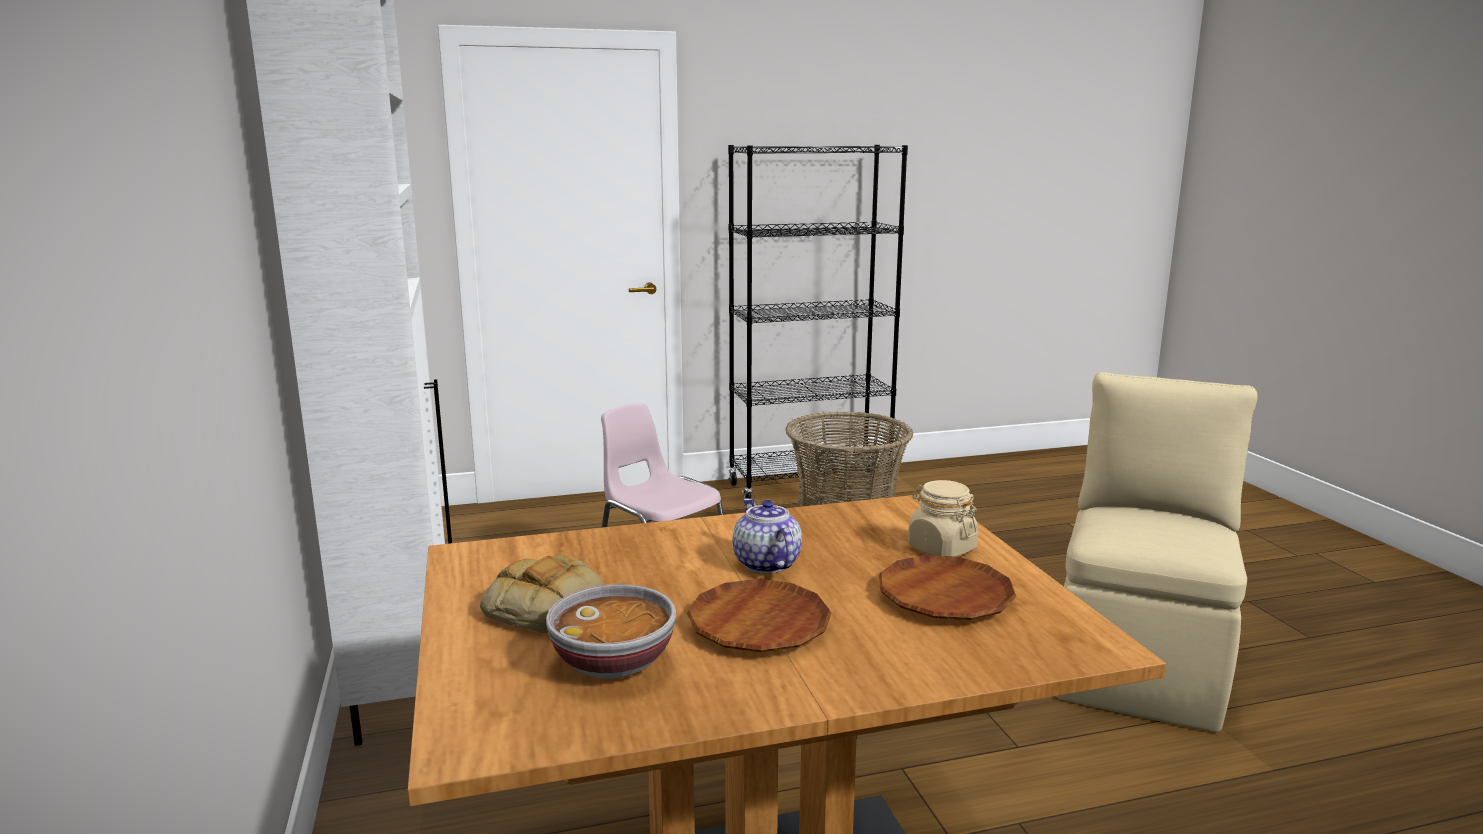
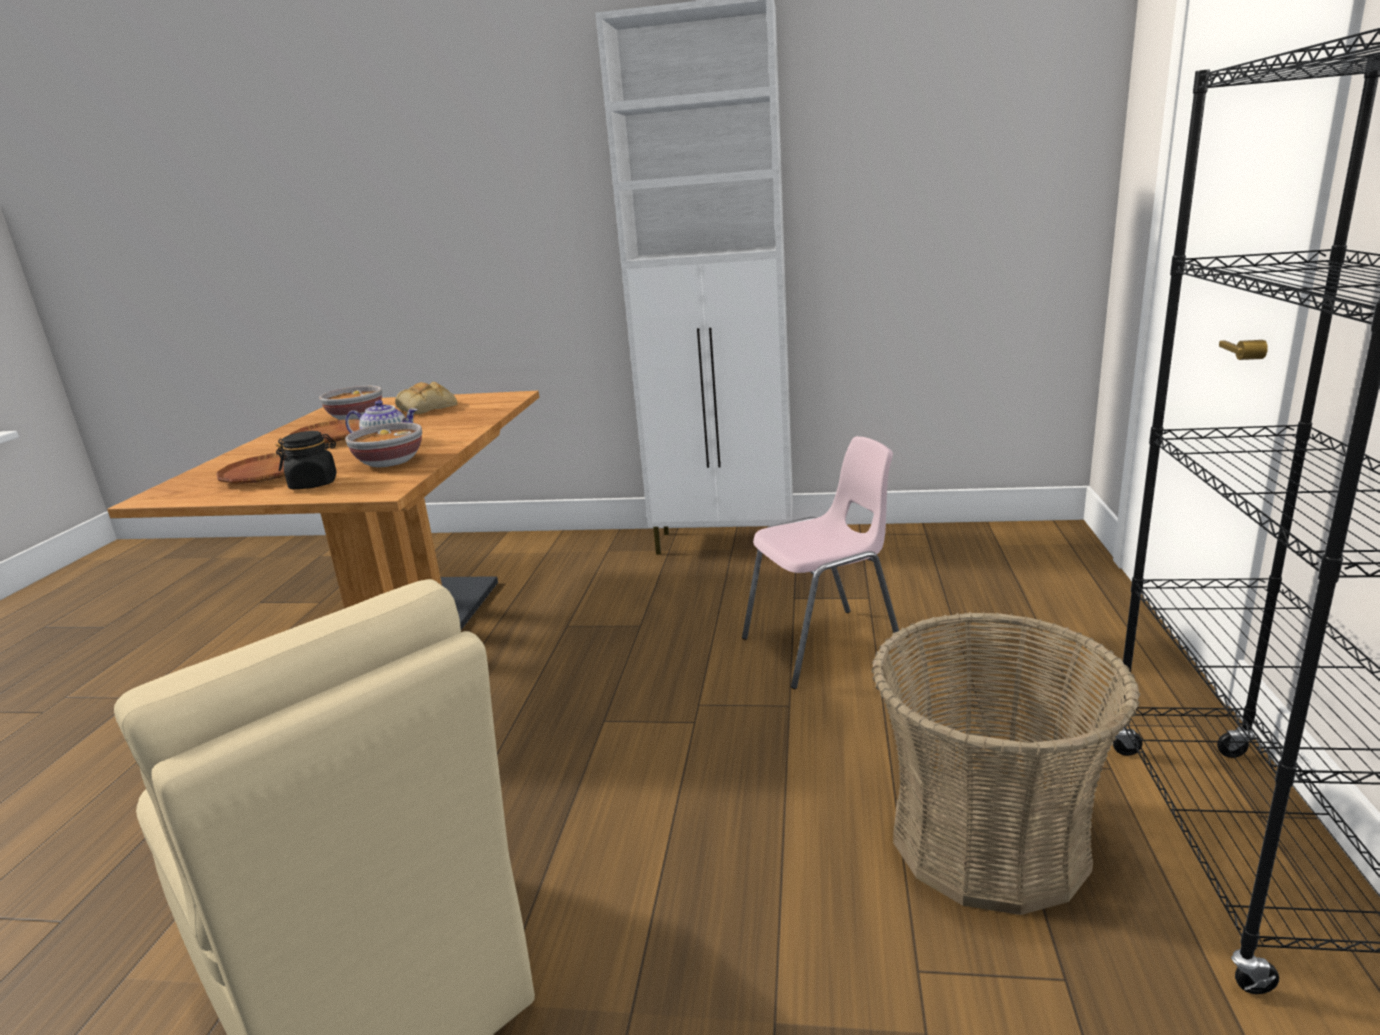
camera: 115 degrees right, 5 degrees up
beige jar [908,480,979,557] -> black jar [276,431,337,489]
none -> bowl [345,422,422,467]

